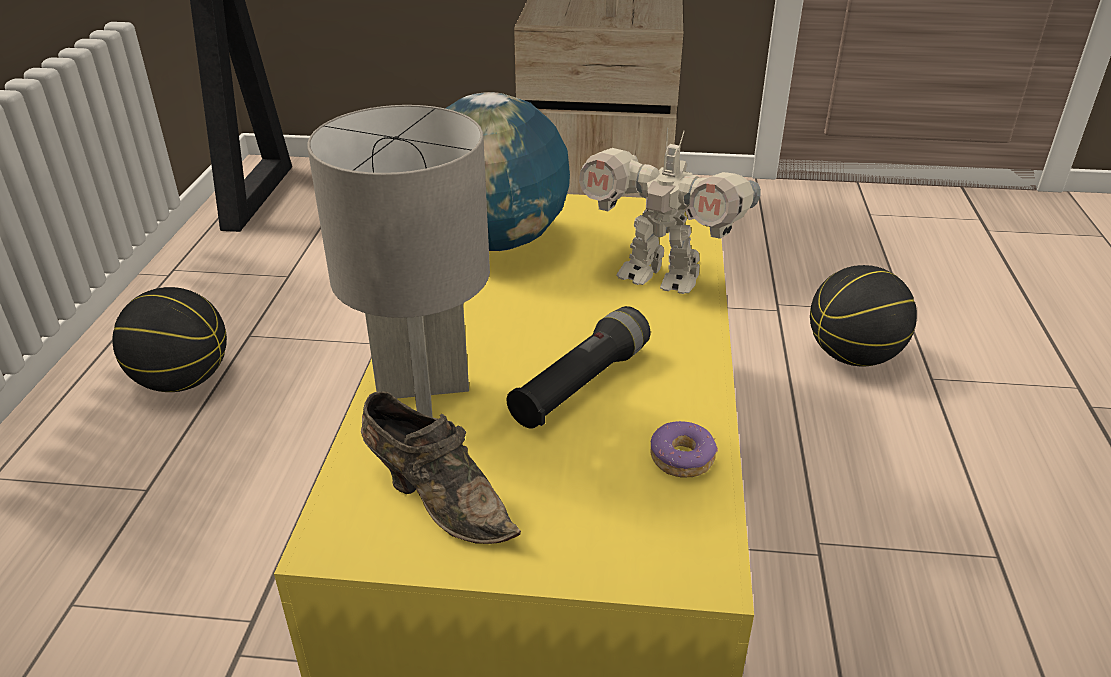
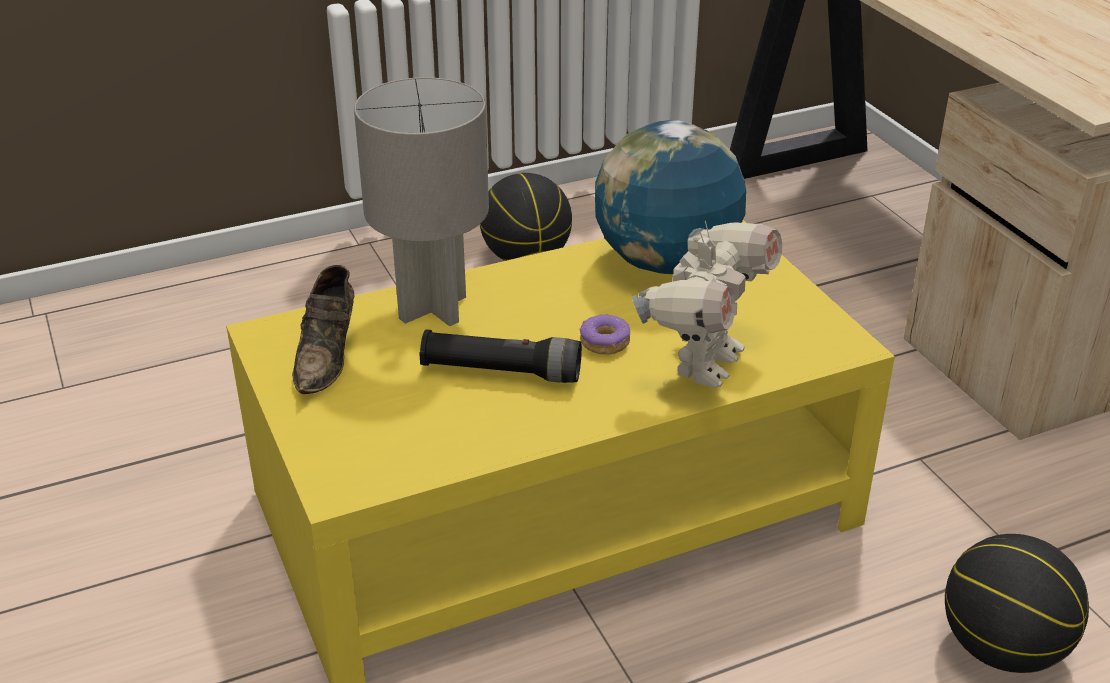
camera: 60 degrees right, 0 degrees up
toy robot [579,128,761,294] -> toy robot turned 150 degrees counterclockwise [632,221,782,388]
donut [650,421,718,477] -> donut moved to [580,314,630,354]

